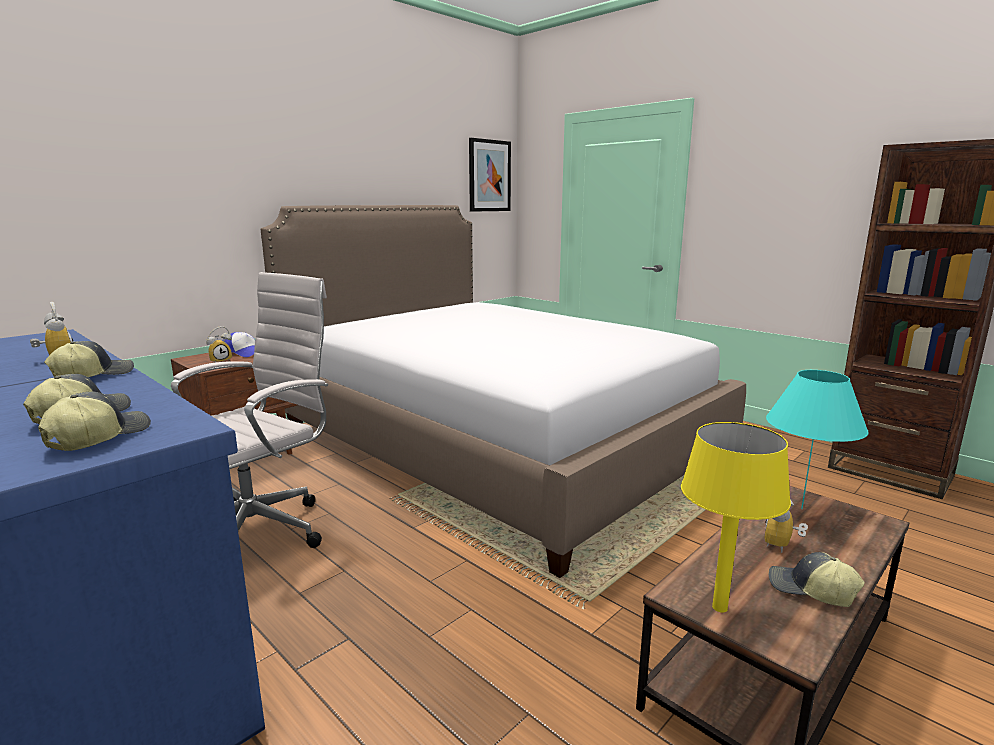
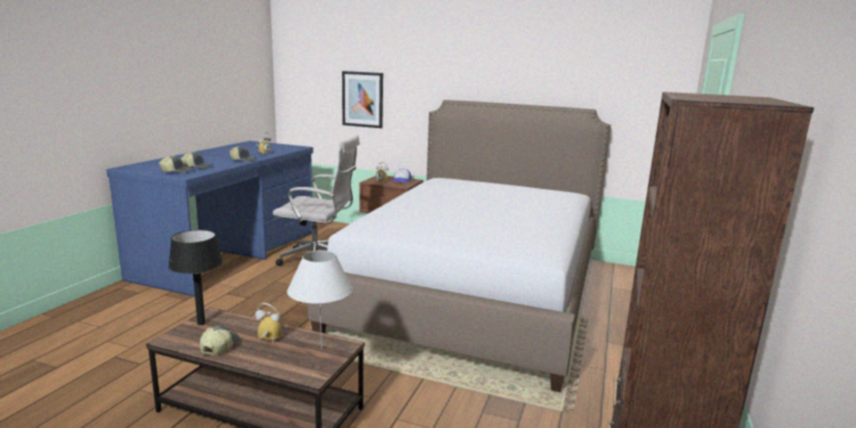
camera: 65 degrees right, 0 degrees up
picture [469,138,511,212] -> picture moved to [342,71,383,128]
yellow table lamp [681,422,791,613] -> black table lamp [168,230,223,325]
turquoise table lamp [766,370,868,509] -> white table lamp [287,250,353,350]

